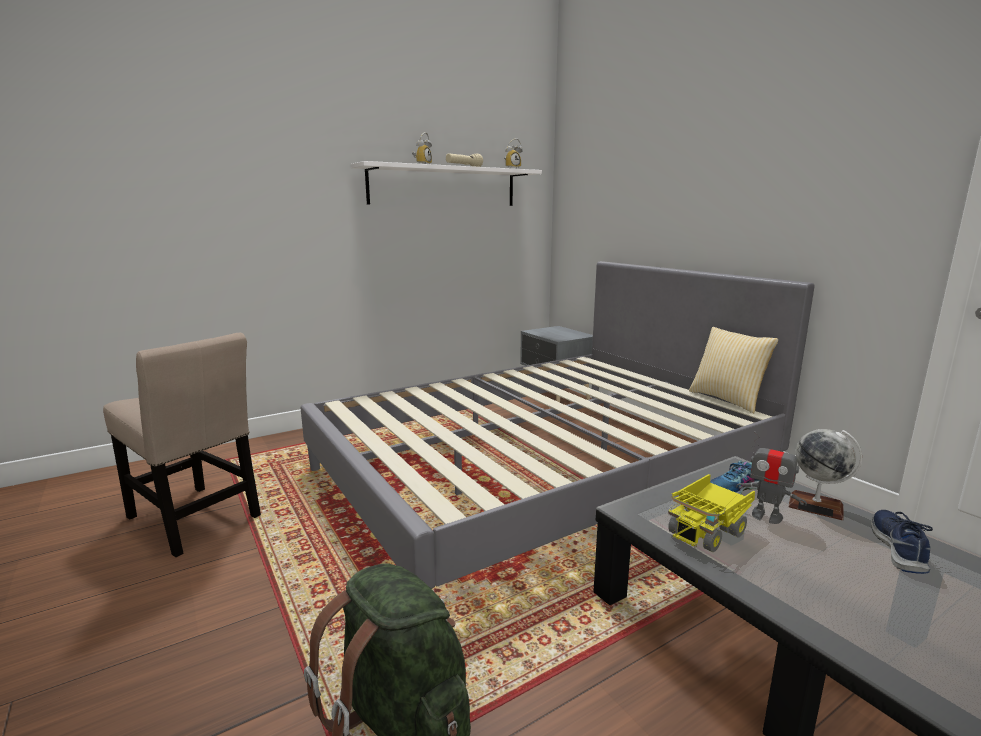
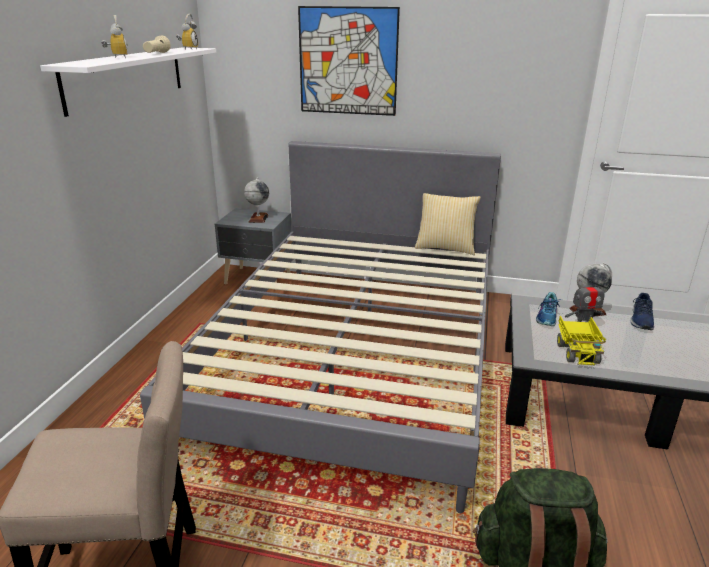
camera: 45 degrees left, 10 degrees up
blue shoe [871,510,933,574] -> blue shoe turned 135 degrees counterclockwise [631,293,654,330]
none -> globe [244,178,269,223]
none -> picture [298,6,400,116]

